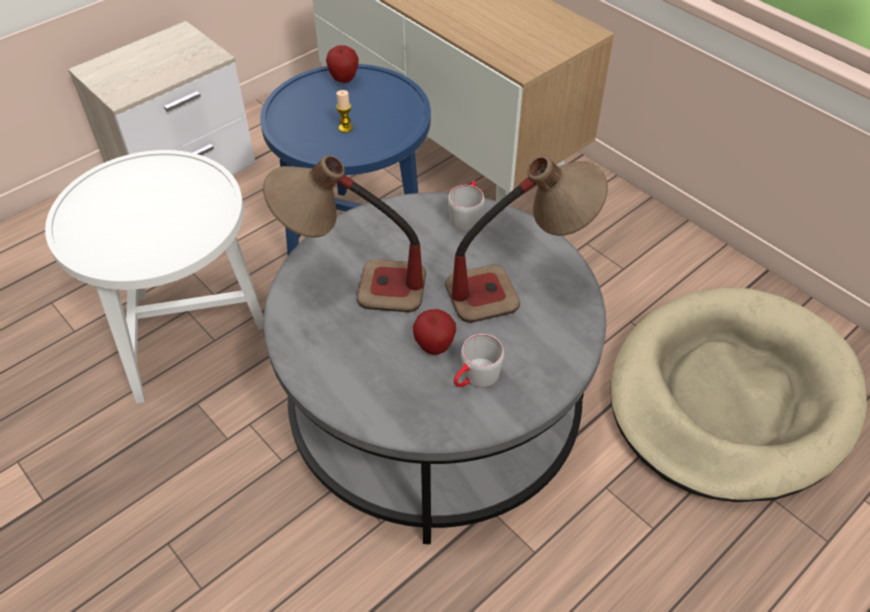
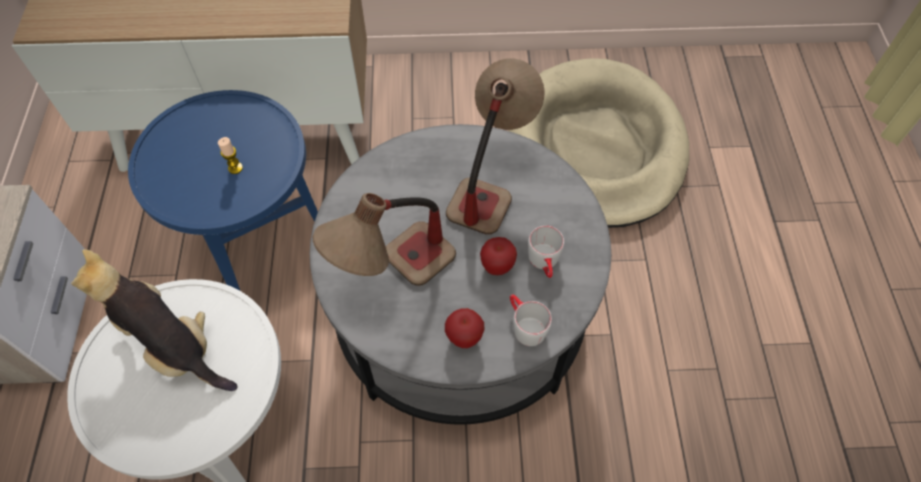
camera: 50 degrees left, 10 degrees up
apple [326,45,358,83] -> apple moved to [445,308,484,348]
grey mug [448,181,485,231] -> grey mug moved to [510,294,552,346]
none -> plush toy [71,249,238,391]

